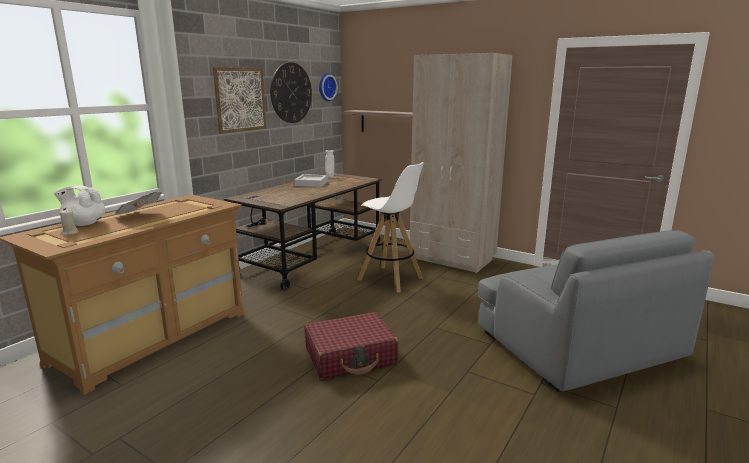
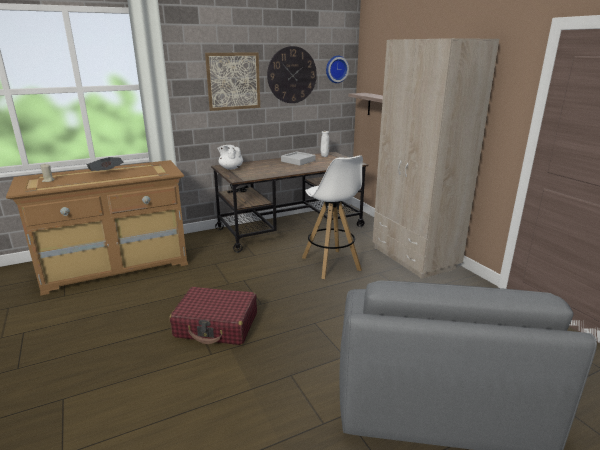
camera: 30 degrees right, 5 degrees up
white teapot [54,185,105,226] -> white teapot moved to [217,145,243,170]

